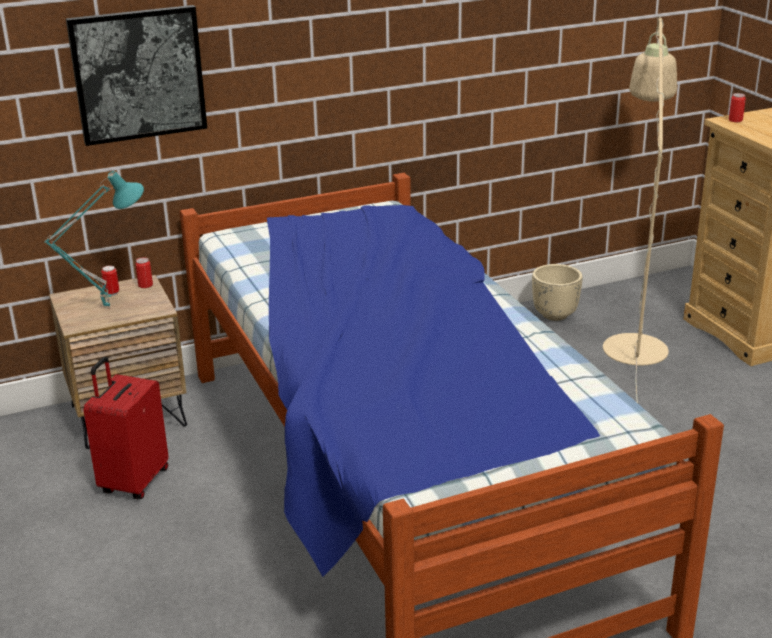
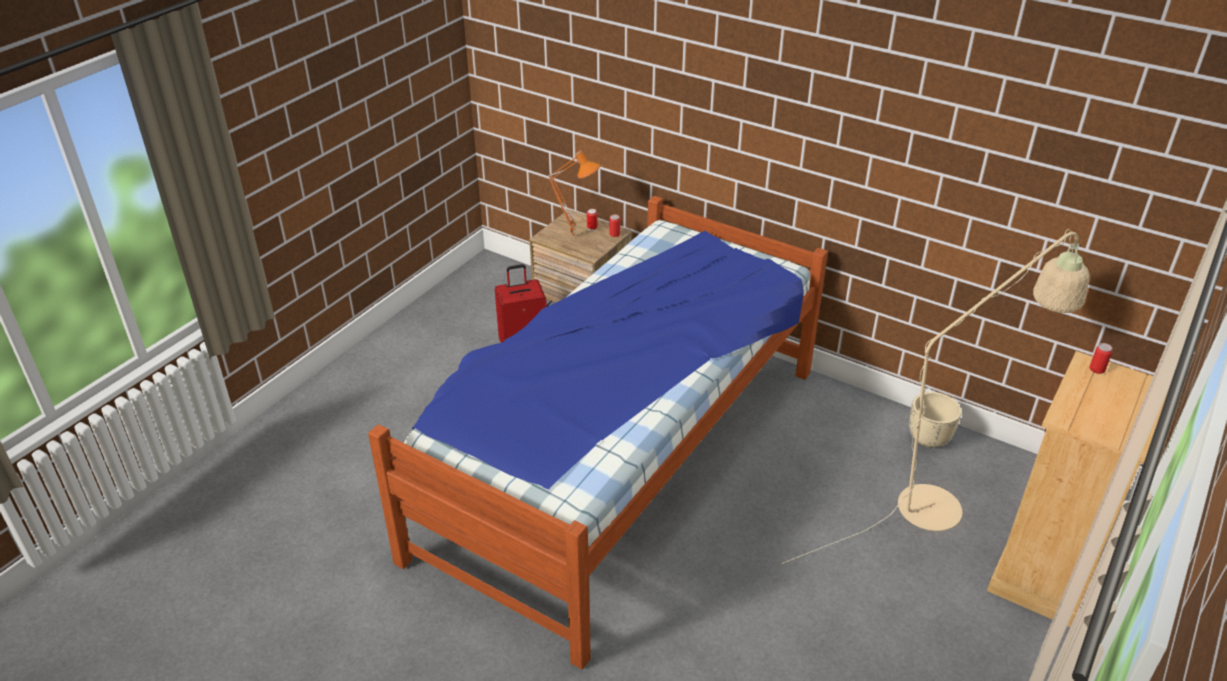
camera: 55 degrees right, 10 degrees up
turquoise table lamp [44,171,144,309] -> orange table lamp [548,150,600,238]
picture [66,5,207,146] -> none

